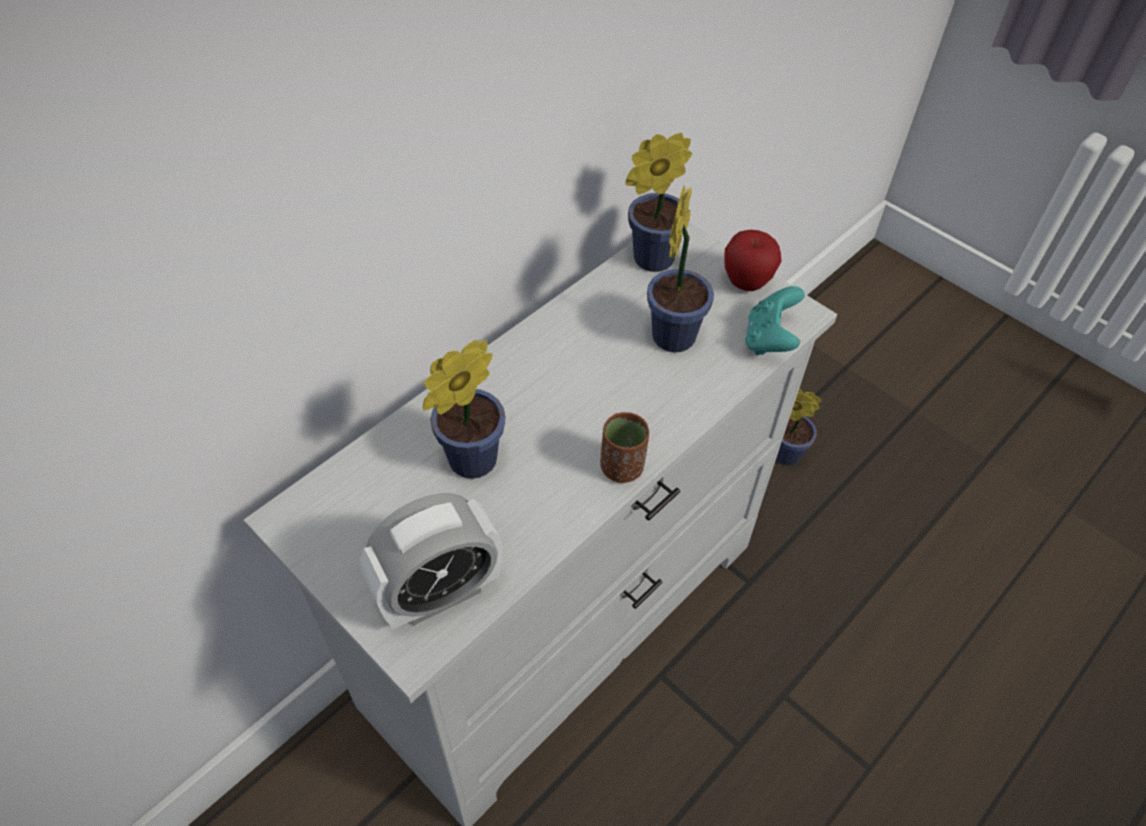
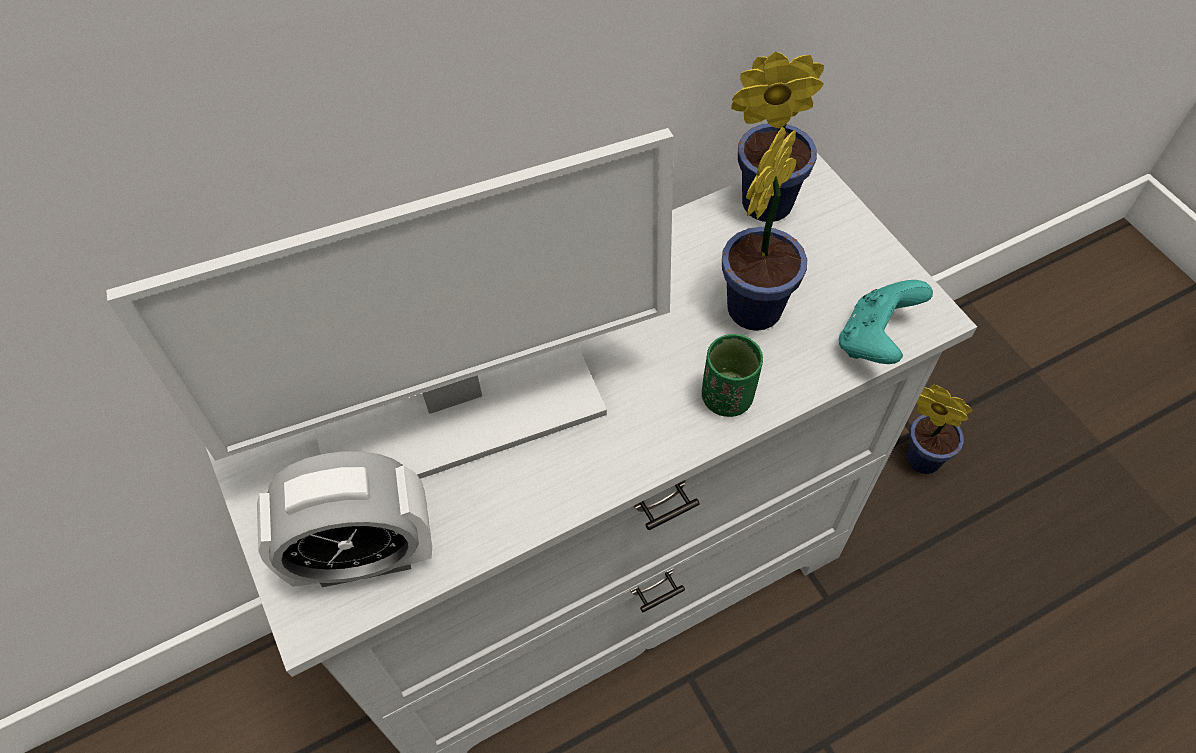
camera: 20 degrees right, 5 degrees up
potted plant [423,340,506,479] -> monitor [106,128,674,479]
brown cup [600,412,649,483] -> none
apple [725,230,782,291] -> none
none -> green cup [702,334,763,417]

